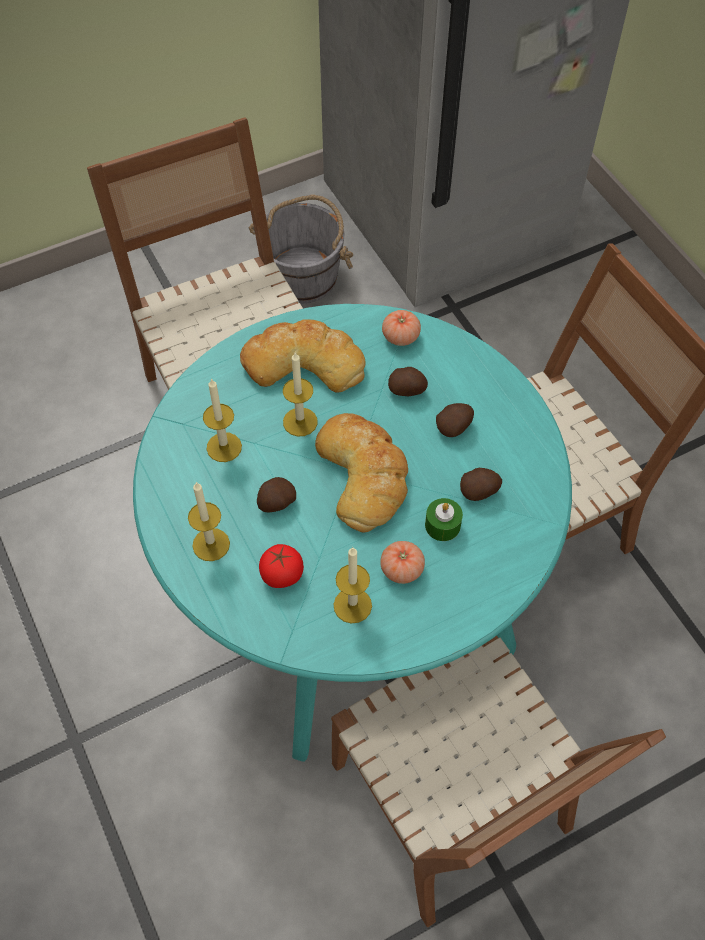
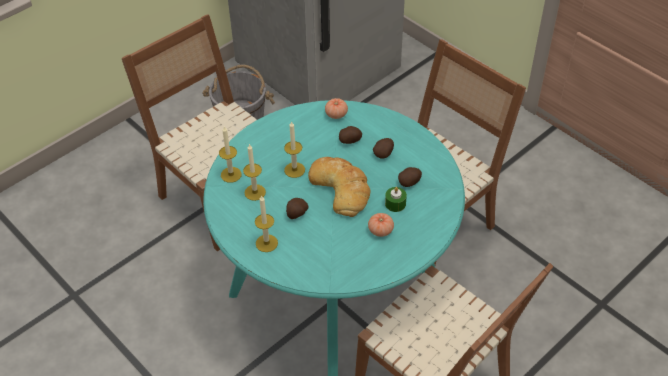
camera: 15 degrees left, 10 degrees down
bread [240,319,366,393] -> none
tomato [259,544,304,588] -> none
candle [333,548,372,624] -> candle moved to [219,126,242,183]

